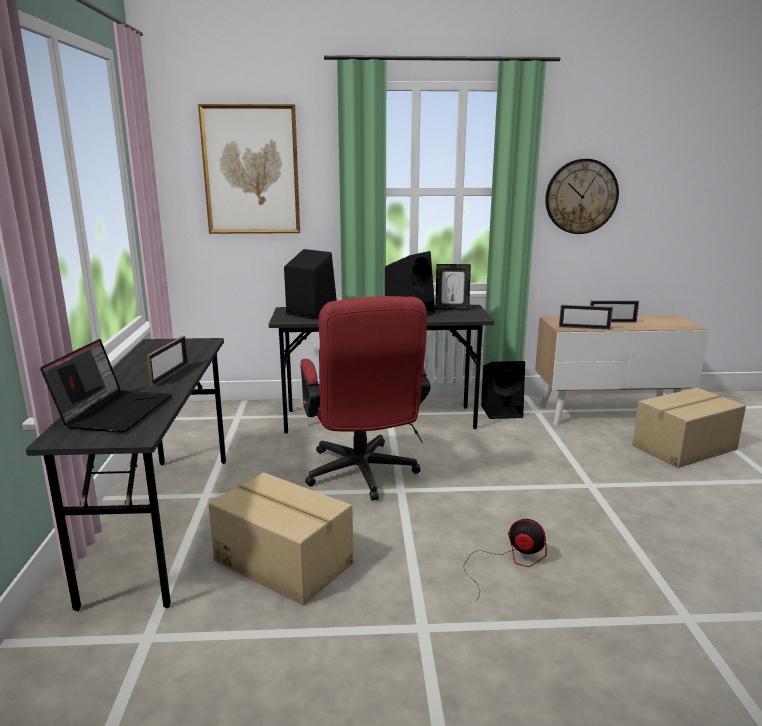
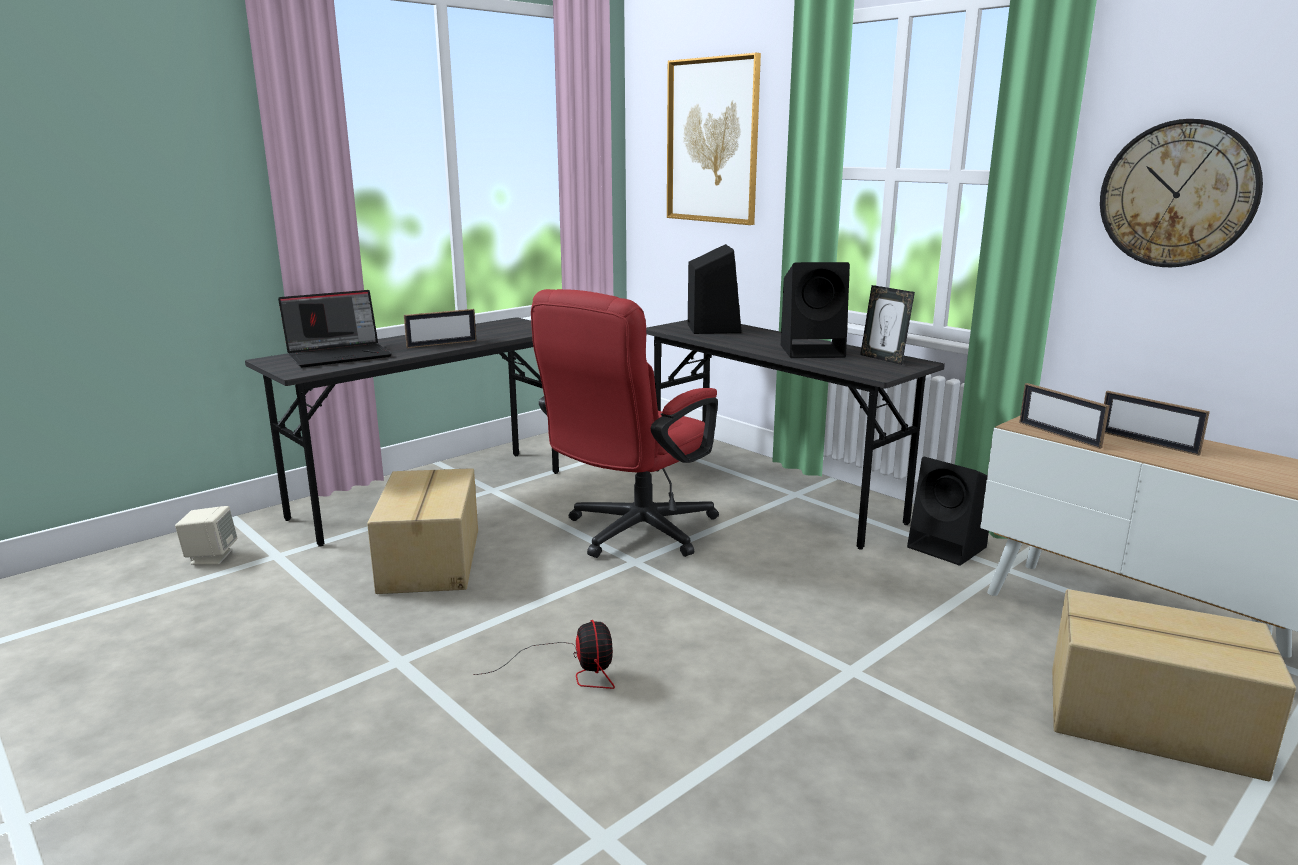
camera: 50 degrees right, 0 degrees up
none -> beige speaker [175,506,237,565]

